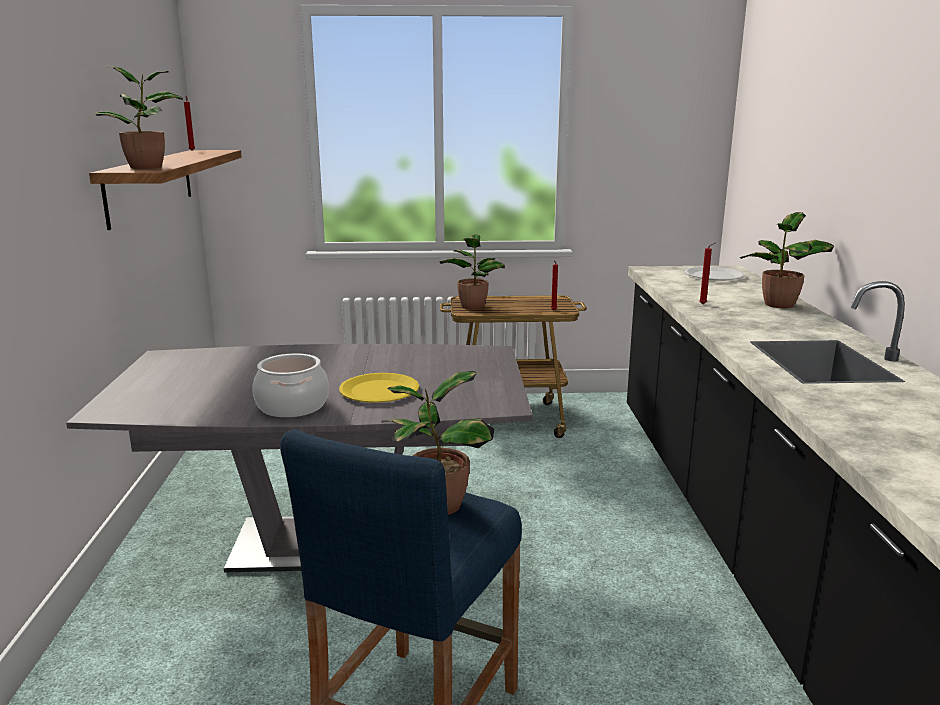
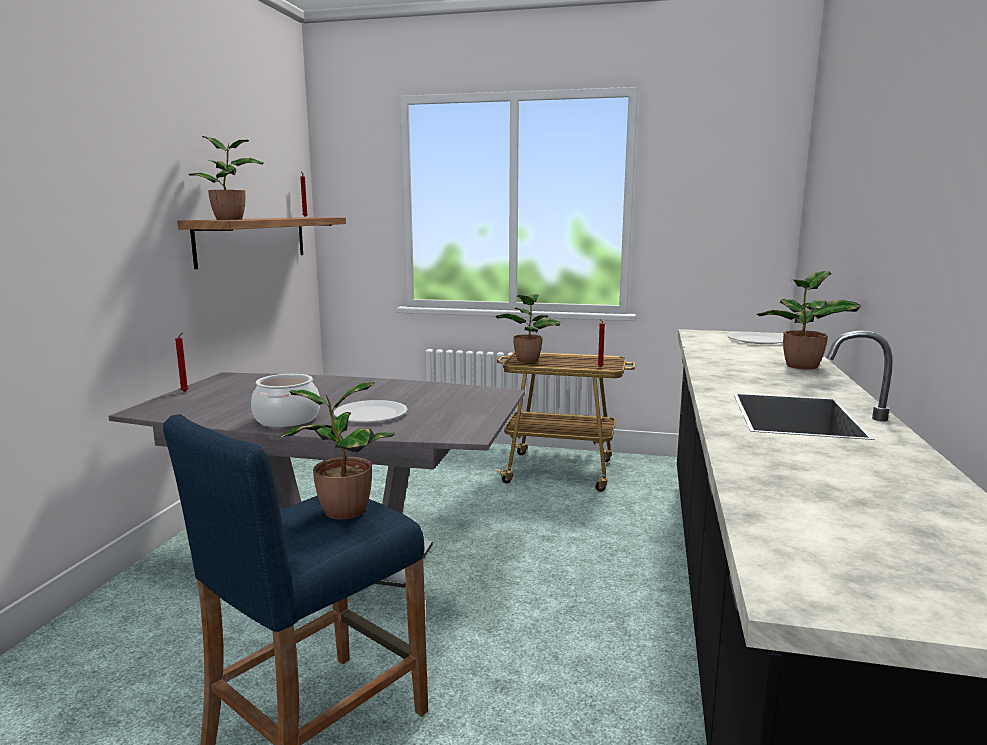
camera: 15 degrees right, 5 degrees down
yellow plate [339,373,419,403] -> white plate [334,400,408,422]
red candle [699,243,715,304] -> red candle moved to [175,333,188,392]

